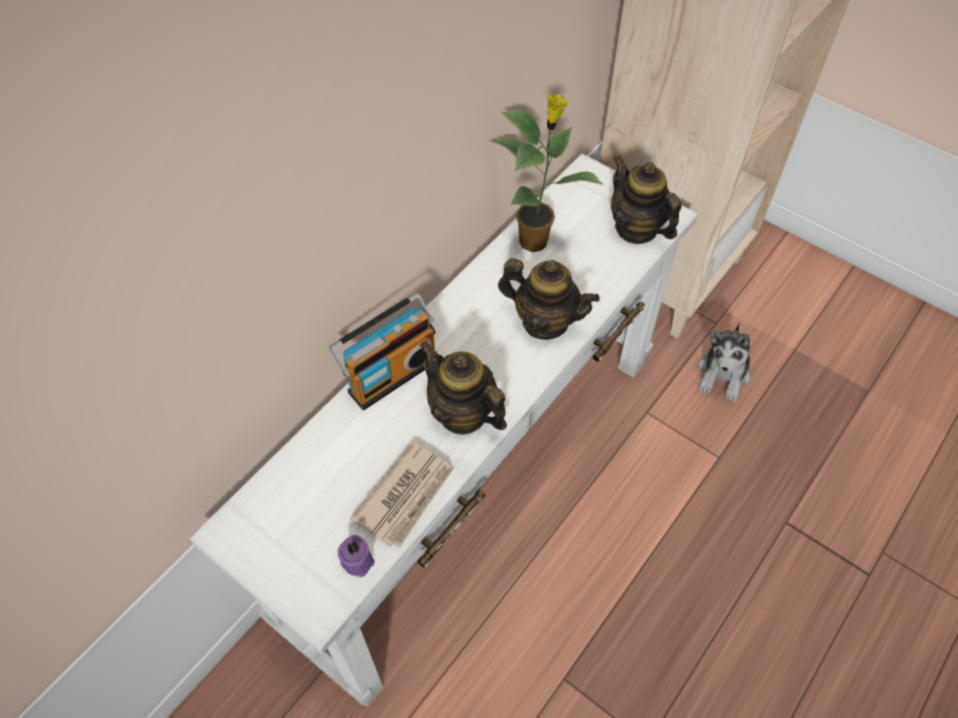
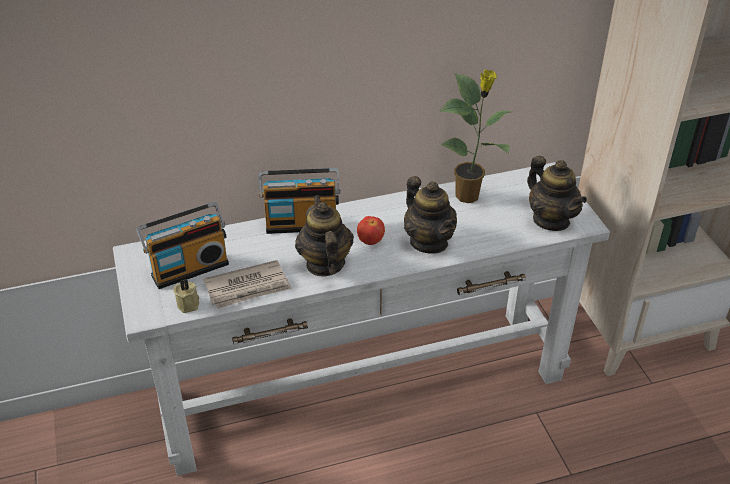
camera: 35 degrees right, 15 degrees down
purple candle [338,535,375,577] -> beige candle [173,279,199,313]
teapot [611,155,682,244] -> teapot turned 150 degrees clockwise [527,156,587,231]
plush toy [698,322,750,402] -> none
none -> radio [136,202,229,289]
none -> apple [357,216,385,245]

